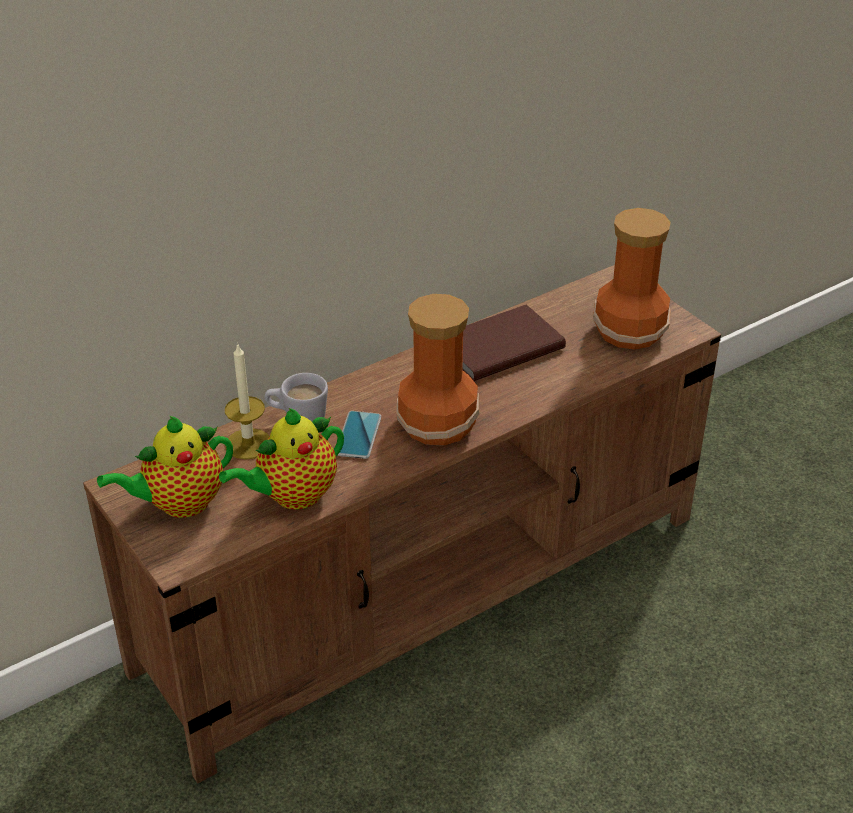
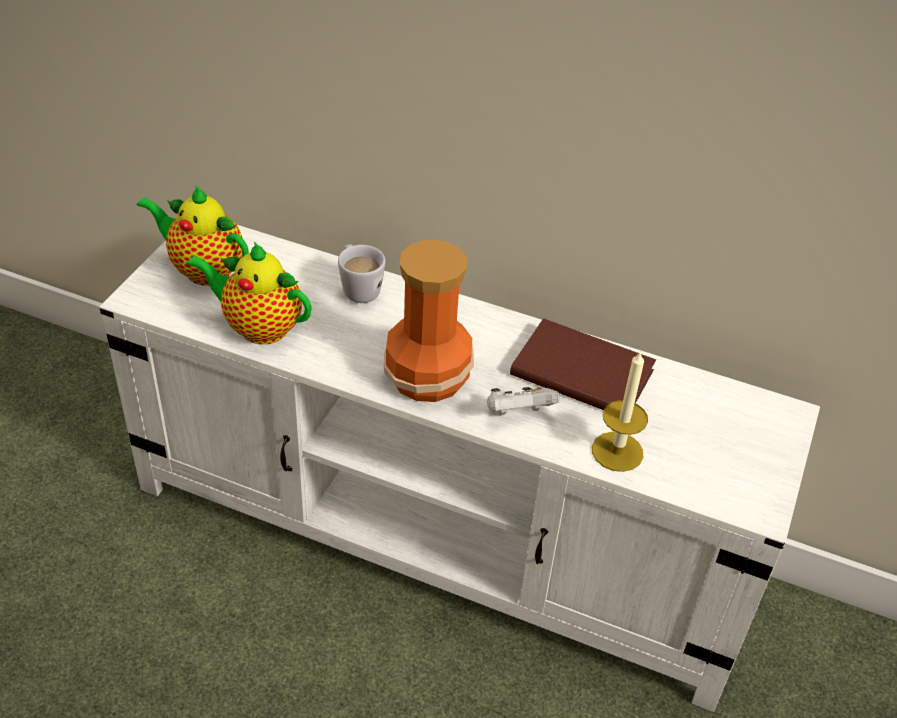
camera: 55 degrees right, 5 degrees up
brown tv stand [83,265,721,783] -> white tv stand [99,224,820,712]
candle [225,343,270,459] -> candle moved to [592,350,648,472]
phone [337,411,381,459] -> none
vase [593,208,671,350] -> none
none -> white game controller [487,387,560,416]

